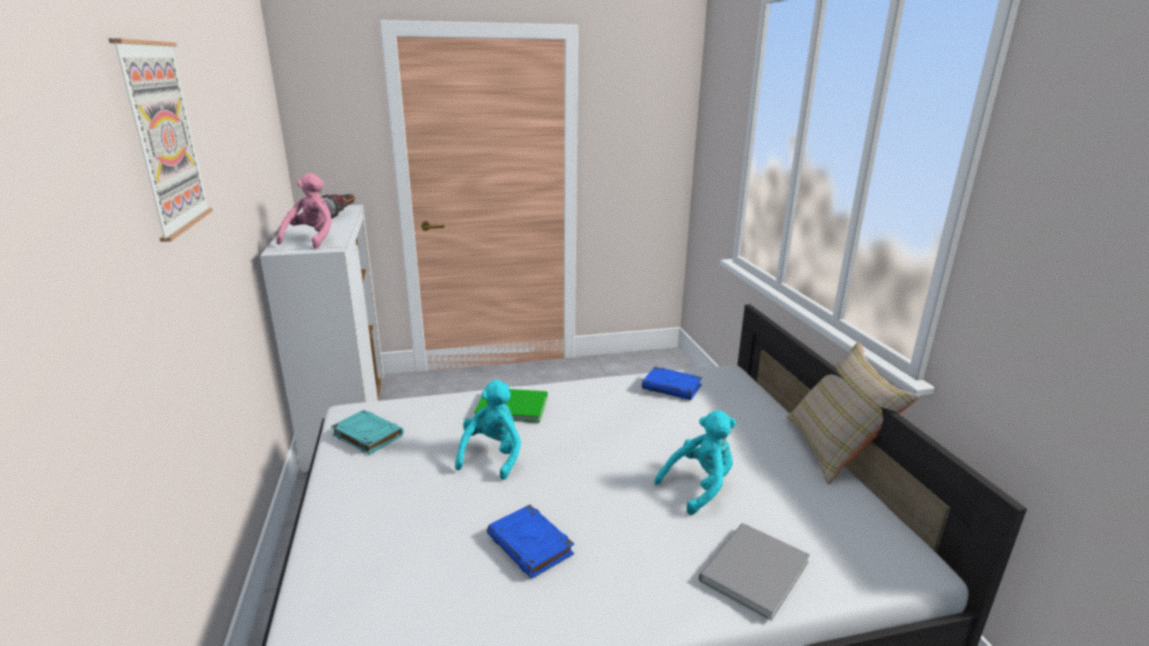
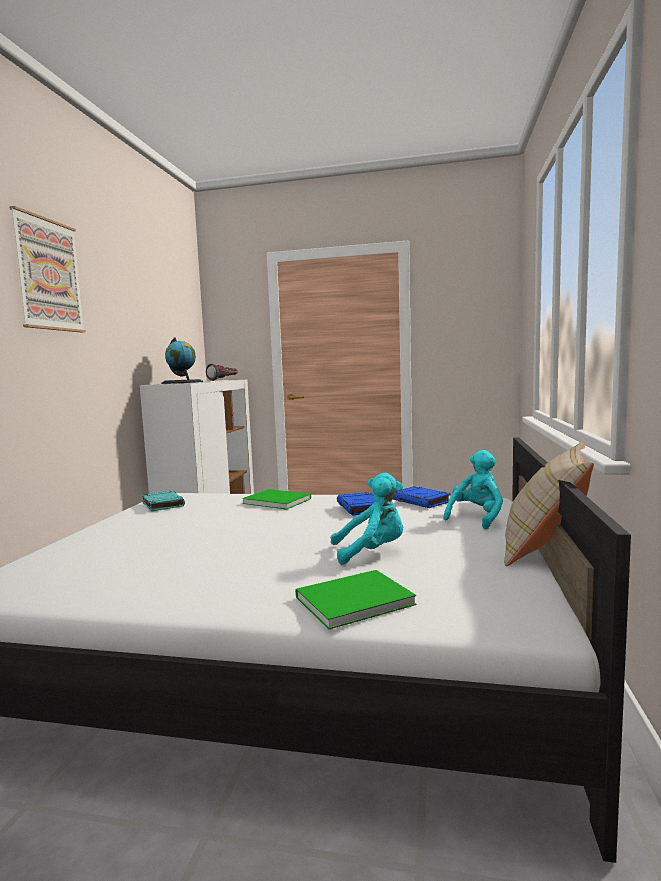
camera: 25 degrees right, 15 degrees down
pink plush toy [277,173,332,249] -> globe [161,337,203,384]
turquoise plush toy [455,380,521,480] -> turquoise plush toy moved to [443,450,503,530]
blue book [487,504,574,579] -> blue book moved to [337,492,375,515]
grey book [699,523,810,621] -> green book [295,570,416,630]

